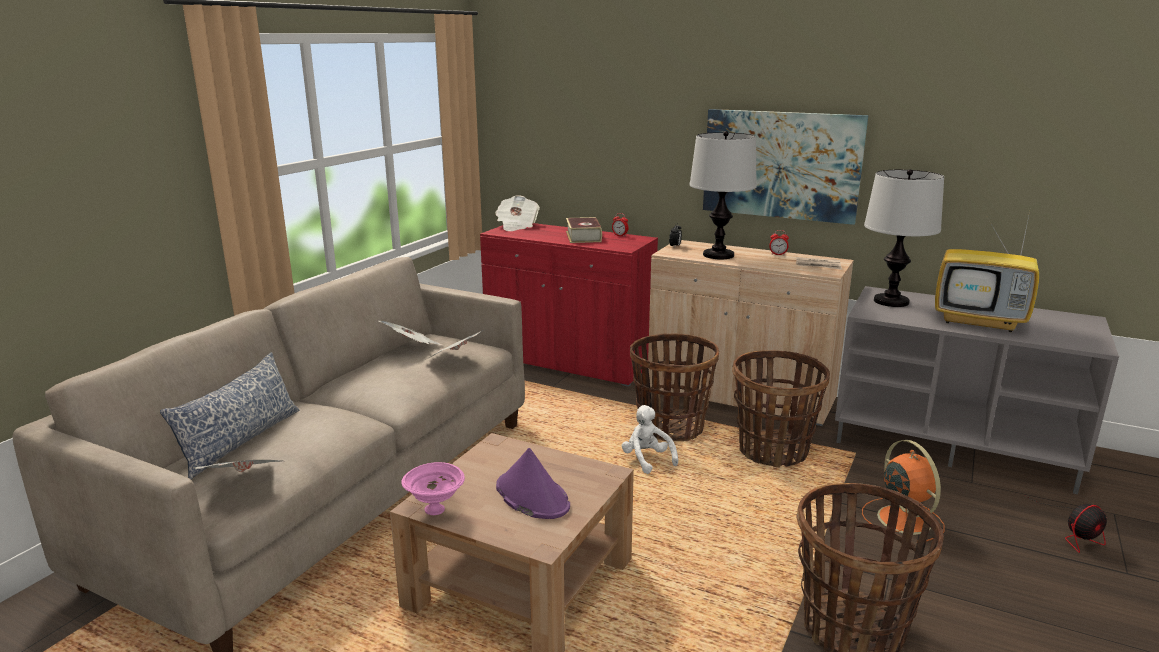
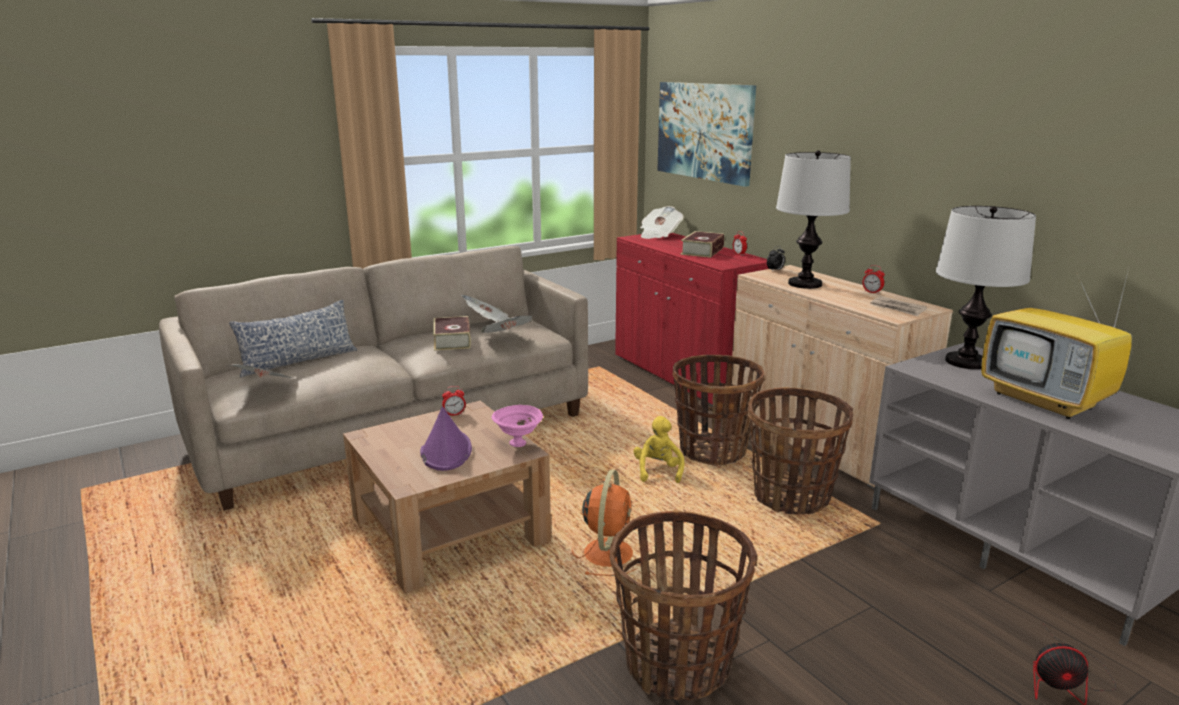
camera: 30 degrees right, 0 degrees up
pink bowl [401,462,465,515] -> pink bowl moved to [492,405,543,447]
white plush toy [622,405,678,474] -> yellow plush toy [633,416,684,483]
picture [703,109,868,225] -> picture moved to [657,82,756,187]
orange fan [862,440,945,543] -> orange fan moved to [572,470,637,576]
none -> book [433,316,471,351]
none -> alarm clock [442,386,466,416]

